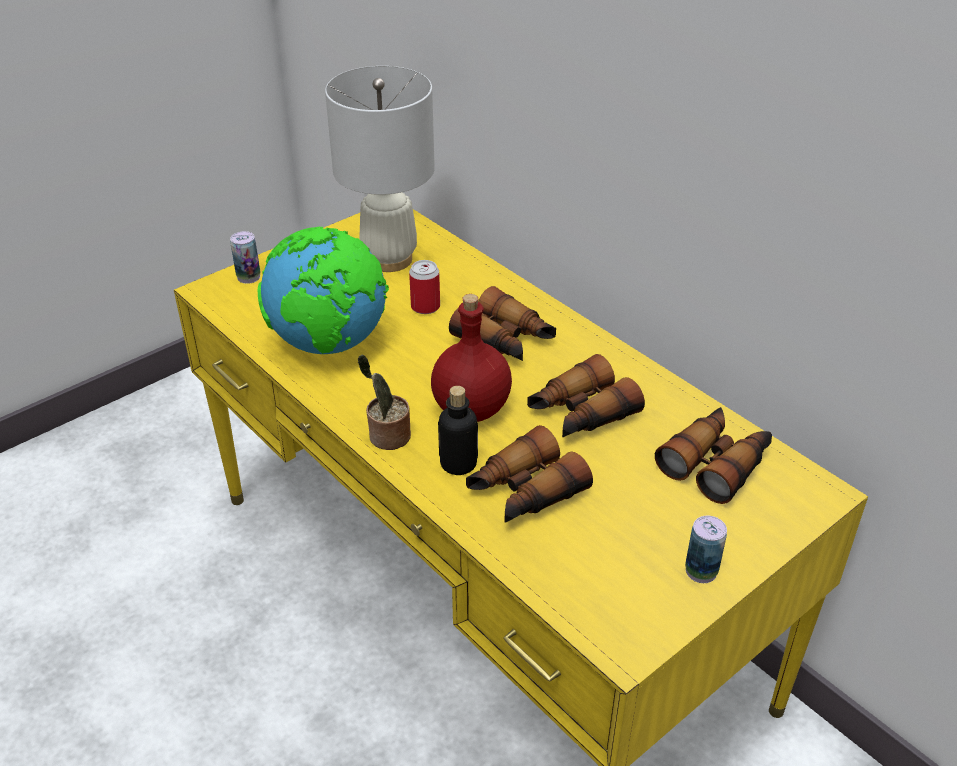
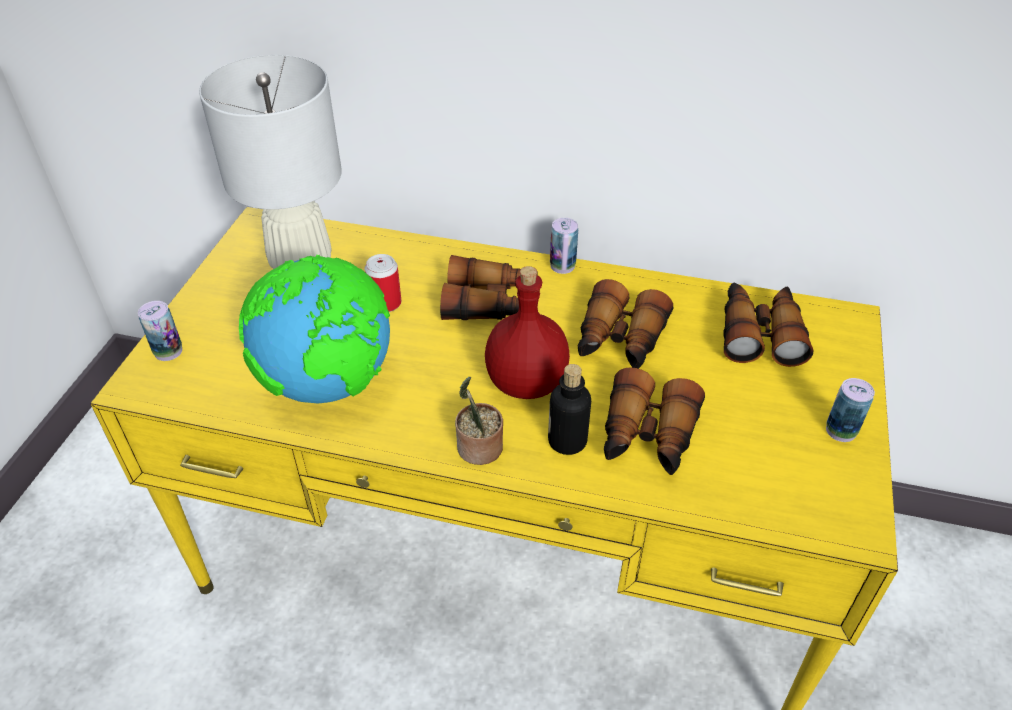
camera: 35 degrees left, 5 degrees up
none -> can [550,218,578,274]

